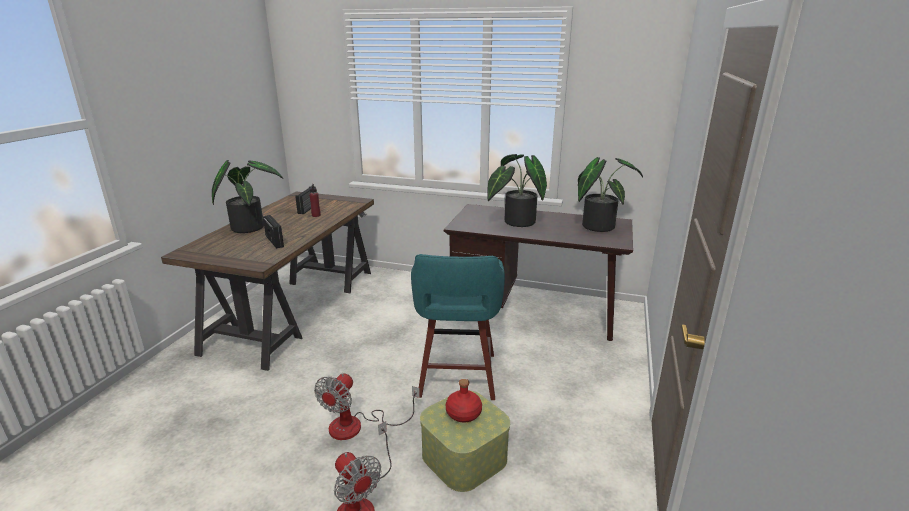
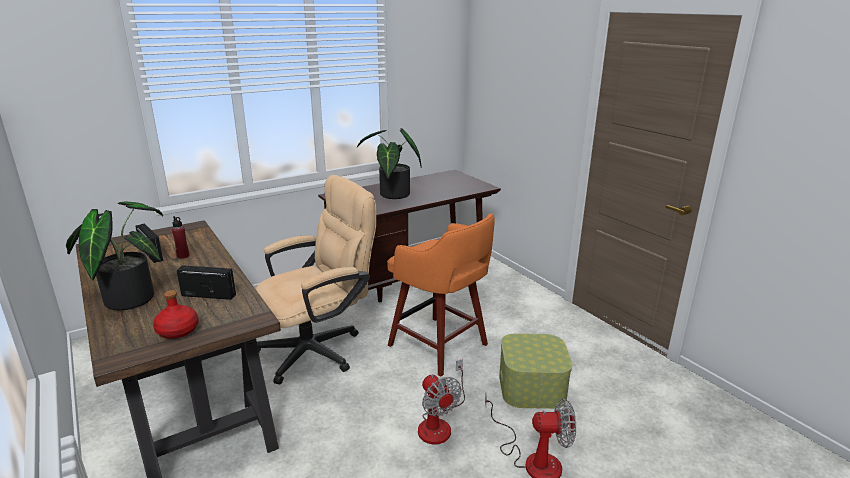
camera: 50 degrees left, 0 degrees up
turquoise stool [411,254,505,400] -> orange stool [387,214,495,376]
red bottle [446,379,482,422] -> red bottle moved to [153,290,198,339]
potted plant [578,157,643,232] -> none
none -> beige office chair [255,175,376,384]

